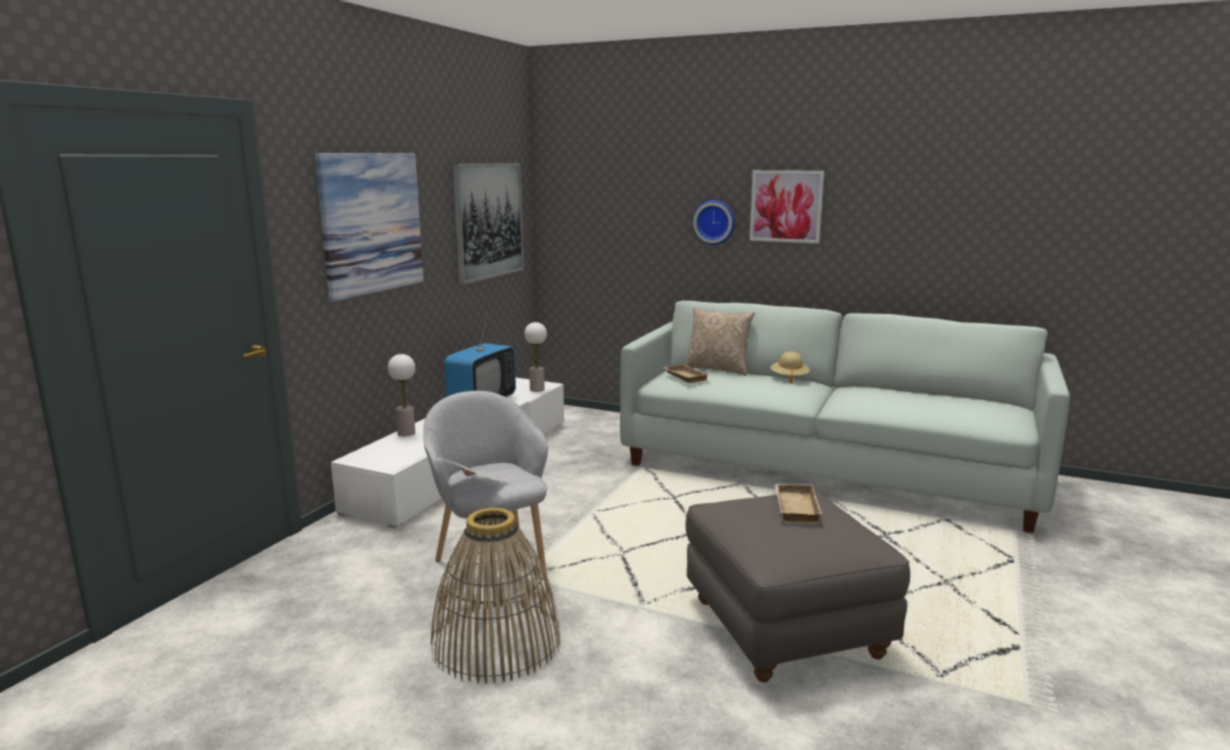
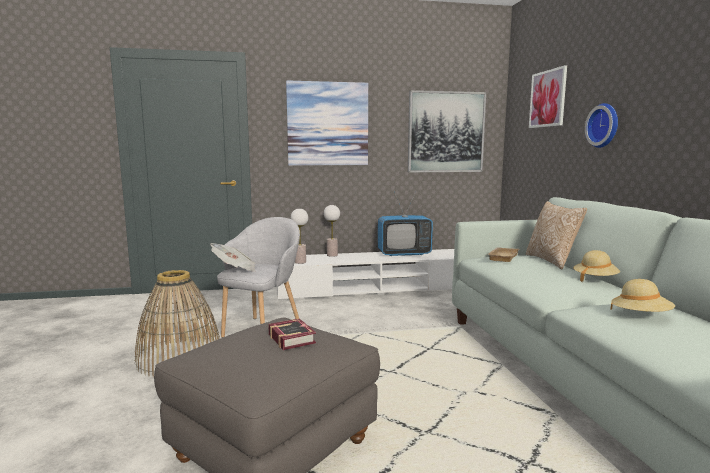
camera: 55 degrees right, 5 degrees down
table lamp [524,322,547,392] -> table lamp moved to [291,209,308,264]
picture [750,170,824,243] -> picture moved to [529,65,567,128]
beige tray [774,484,823,522] -> book [268,318,316,350]
none -> beige hat [611,279,675,312]

